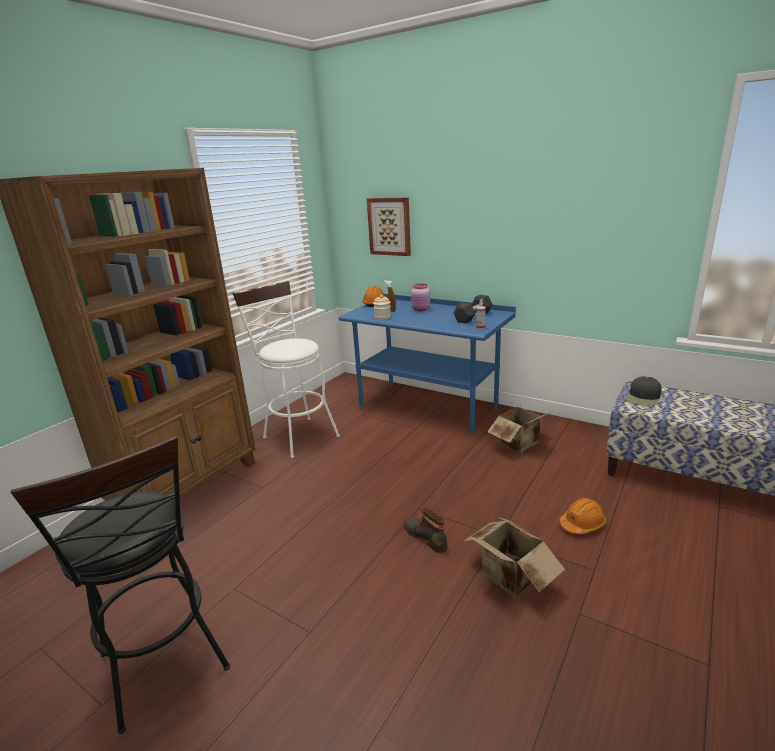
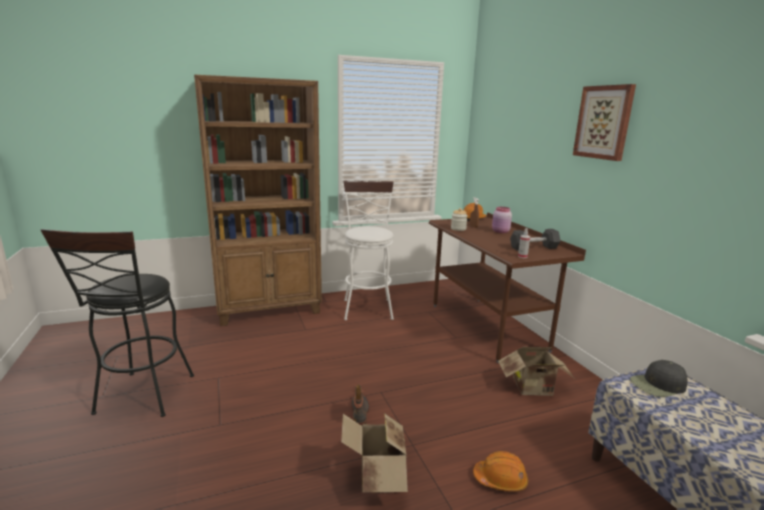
camera: 35 degrees right, 5 degrees down
blue desk [338,294,516,436] -> brown desk [429,212,586,363]
picture [367,198,411,256] -> picture moved to [573,84,636,161]

